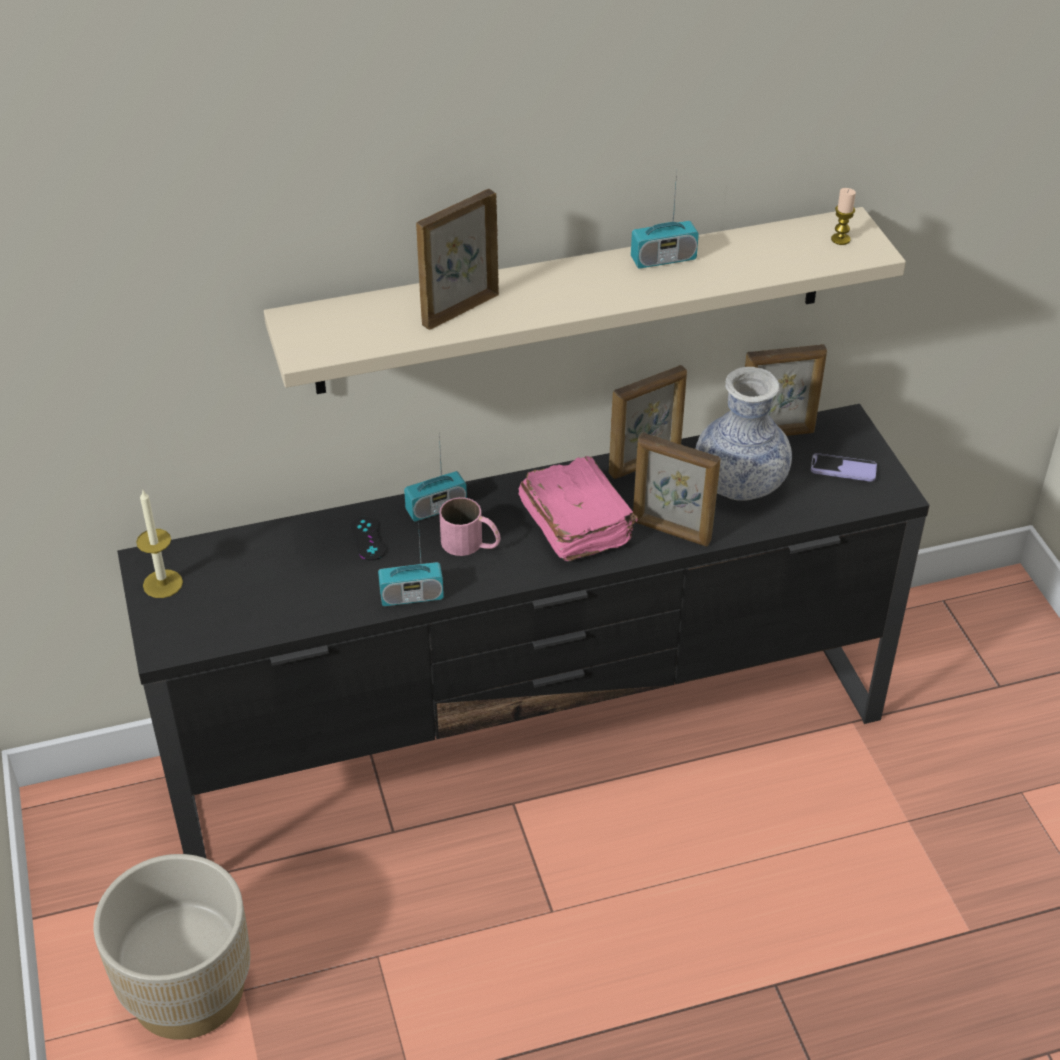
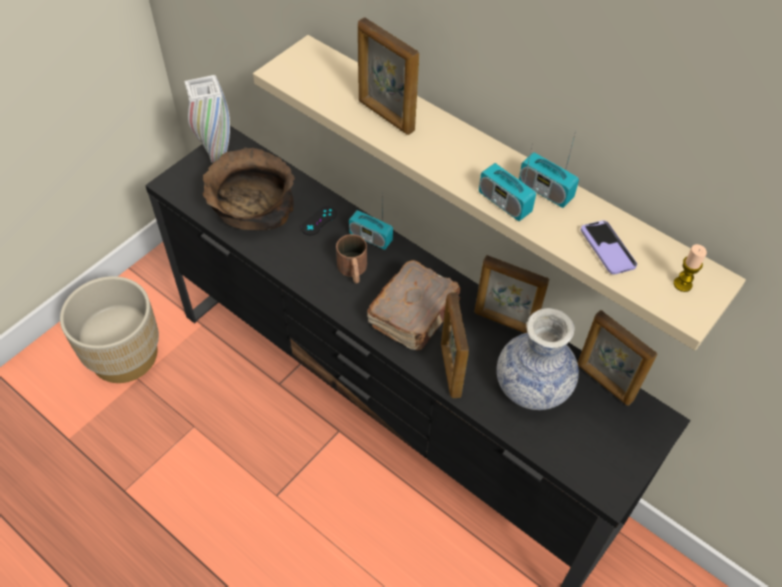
camera: 55 degrees right, 10 degrees up
candle [136,490,183,598] -> white vase [184,75,230,163]
radio [378,521,444,606] -> radio moved to [479,142,536,221]
picture frame [416,189,499,330] -> picture frame turned 150 degrees counterclockwise [358,17,419,135]
pink mug [439,497,501,556] -> brown mug [336,234,367,284]
pink book [518,456,638,561] -> brown book [367,260,461,350]
phone [811,453,877,482] -> phone moved to [581,220,637,274]
none -> brown bowl [203,147,295,230]

